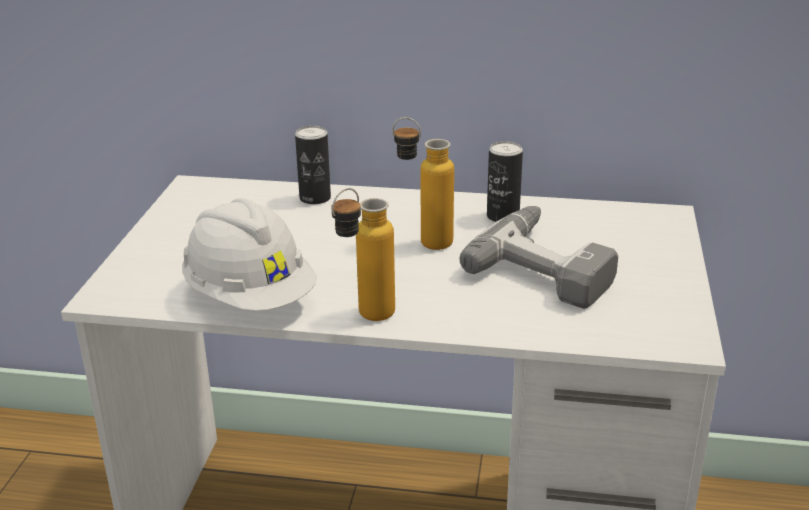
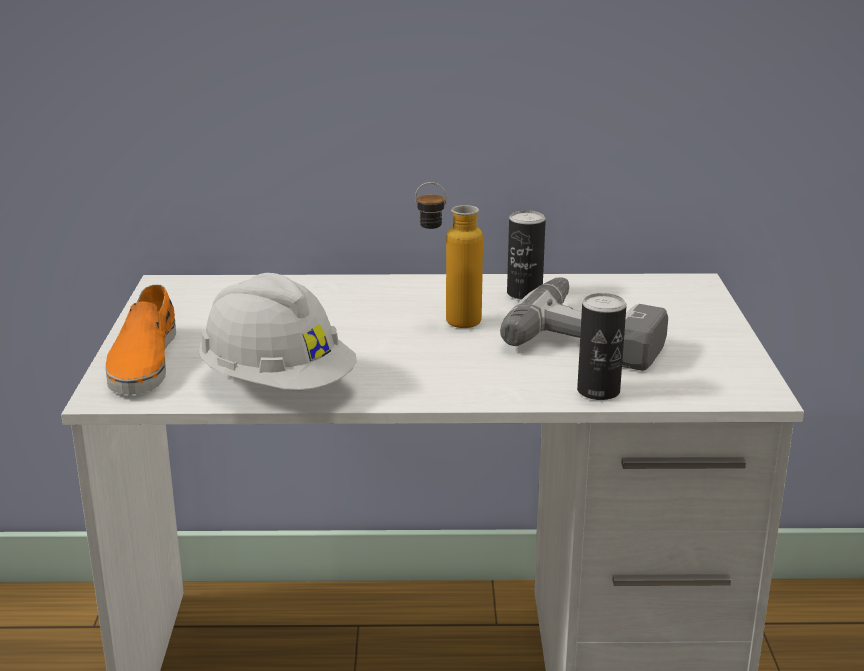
camera: 10 degrees left, 5 degrees down
can [295,125,331,204] -> can moved to [577,293,626,400]
bottle [331,188,395,321] -> none
none -> orange shoe [106,285,176,395]

